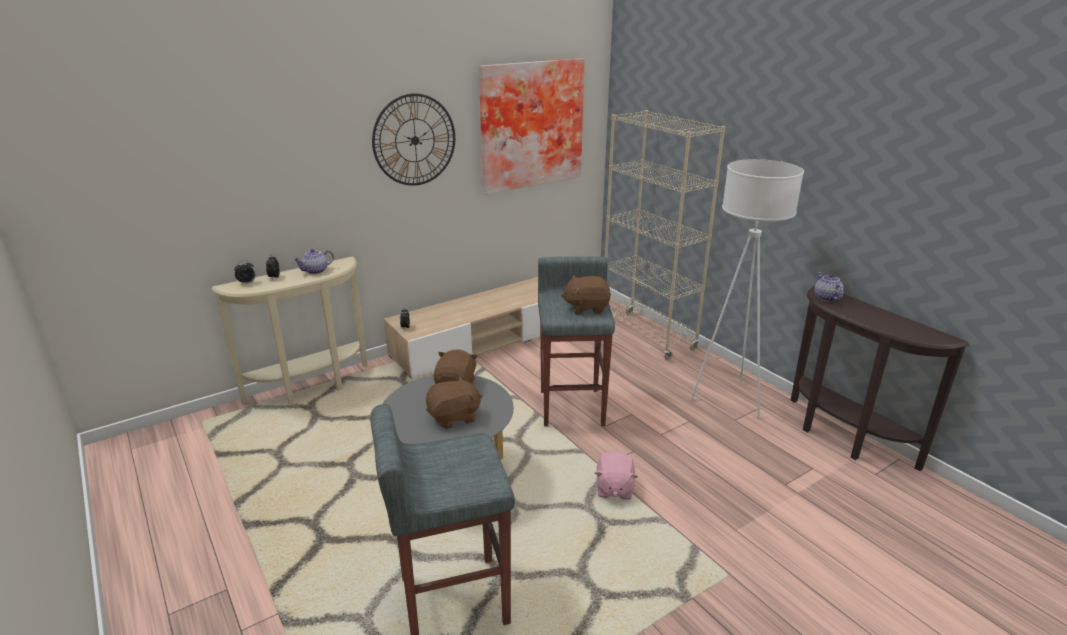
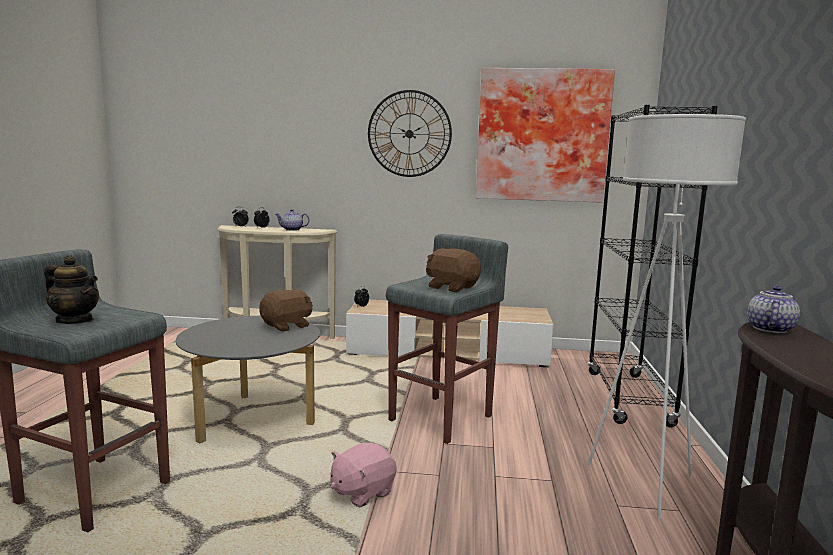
camera: 40 degrees right, 15 degrees down
brown plush toy [426,376,482,429] -> none
beige bookcase [605,110,725,360] -> black bookcase [587,105,718,428]
none -> teapot [44,255,99,324]

